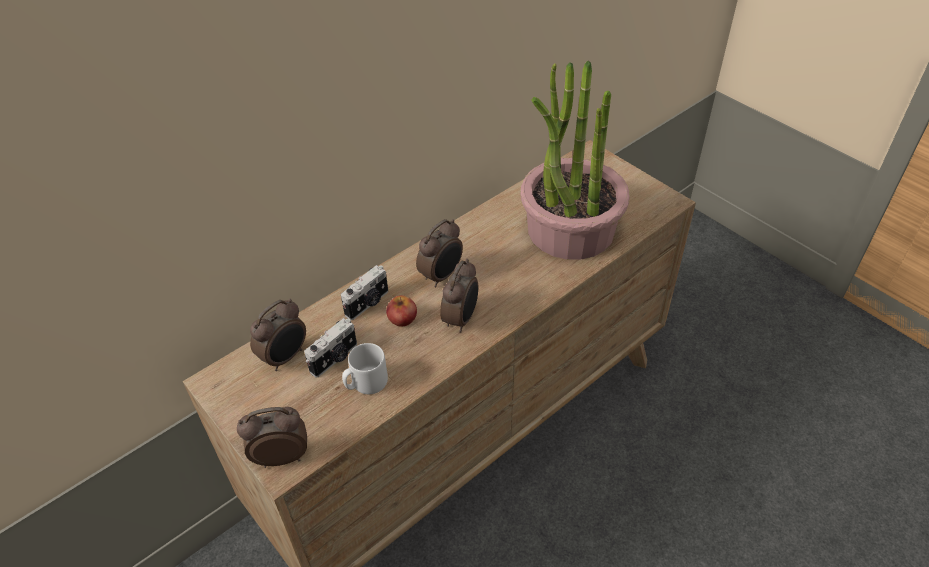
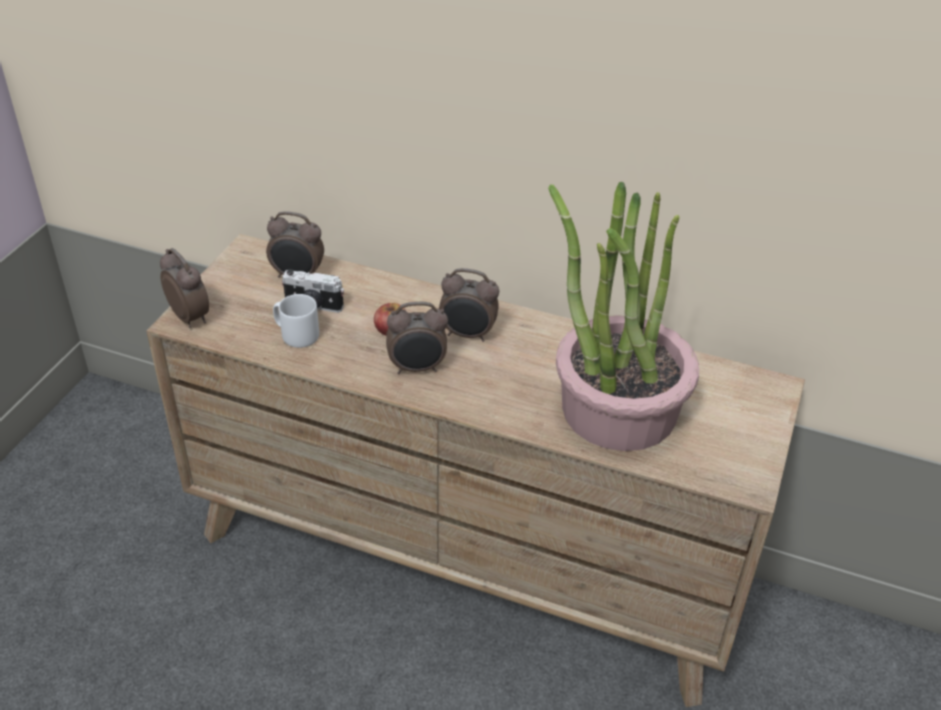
camera: 60 degrees right, 5 degrees down
camera [341,265,388,320] -> none

